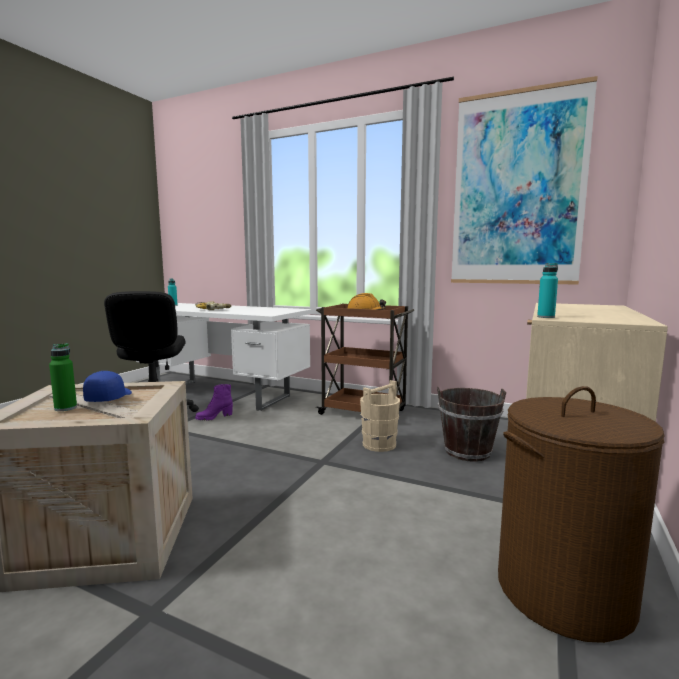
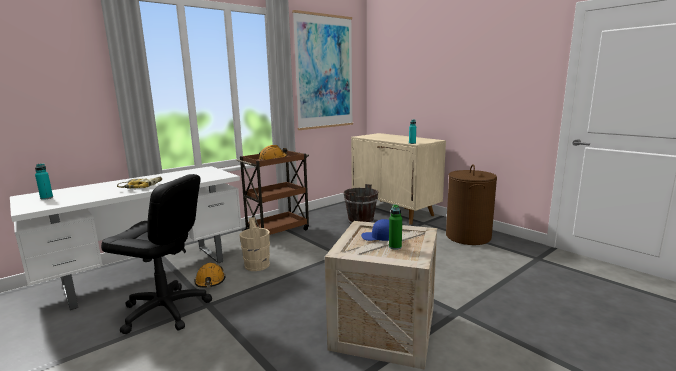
camera: 65 degrees left, 5 degrees up
purple boot [195,384,233,420] -> orange hard hat [195,263,225,288]
beige bucket [360,380,400,452] -> beige bucket moved to [240,217,270,271]

